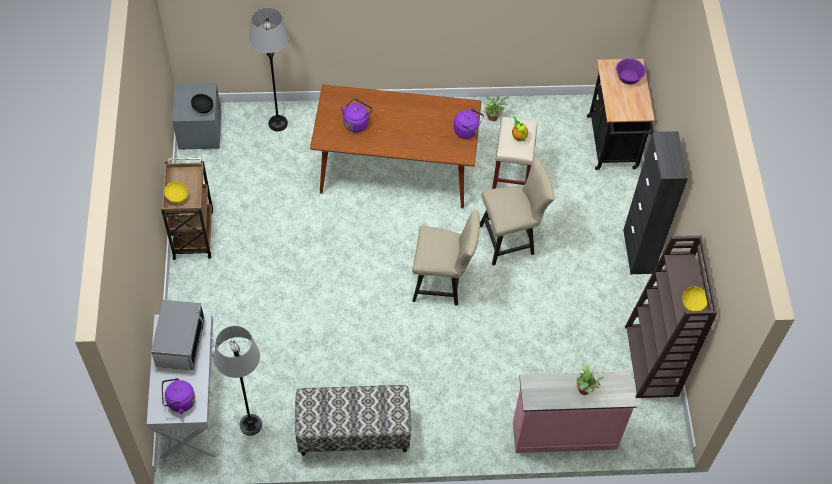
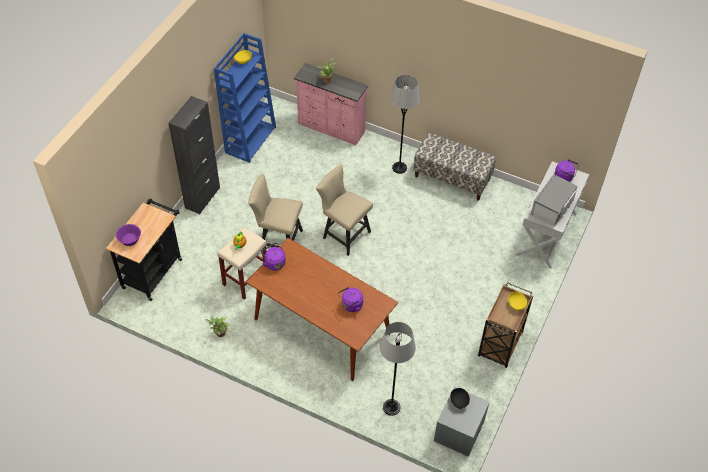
camera: 150 degrees left, 5 degrees down
grey floor lamp [214,326,262,436] -> grey floor lamp moved to [390,75,420,174]
brown bookcase [625,236,717,398] -> blue bookcase [214,33,276,163]

